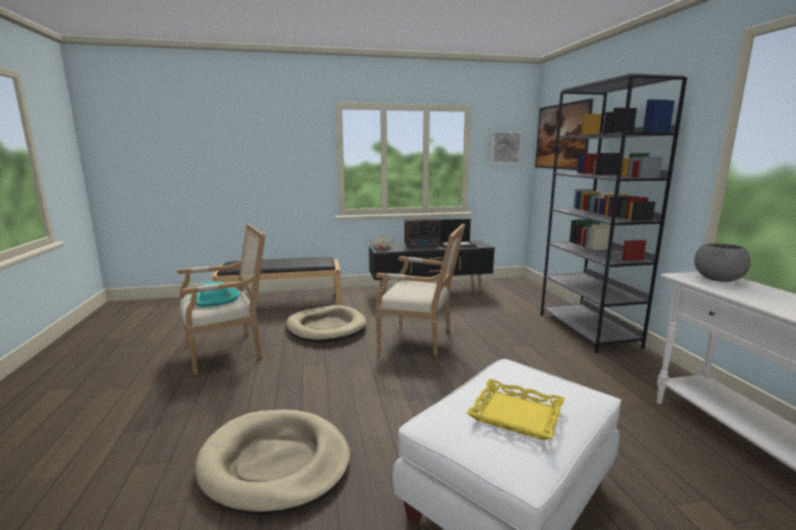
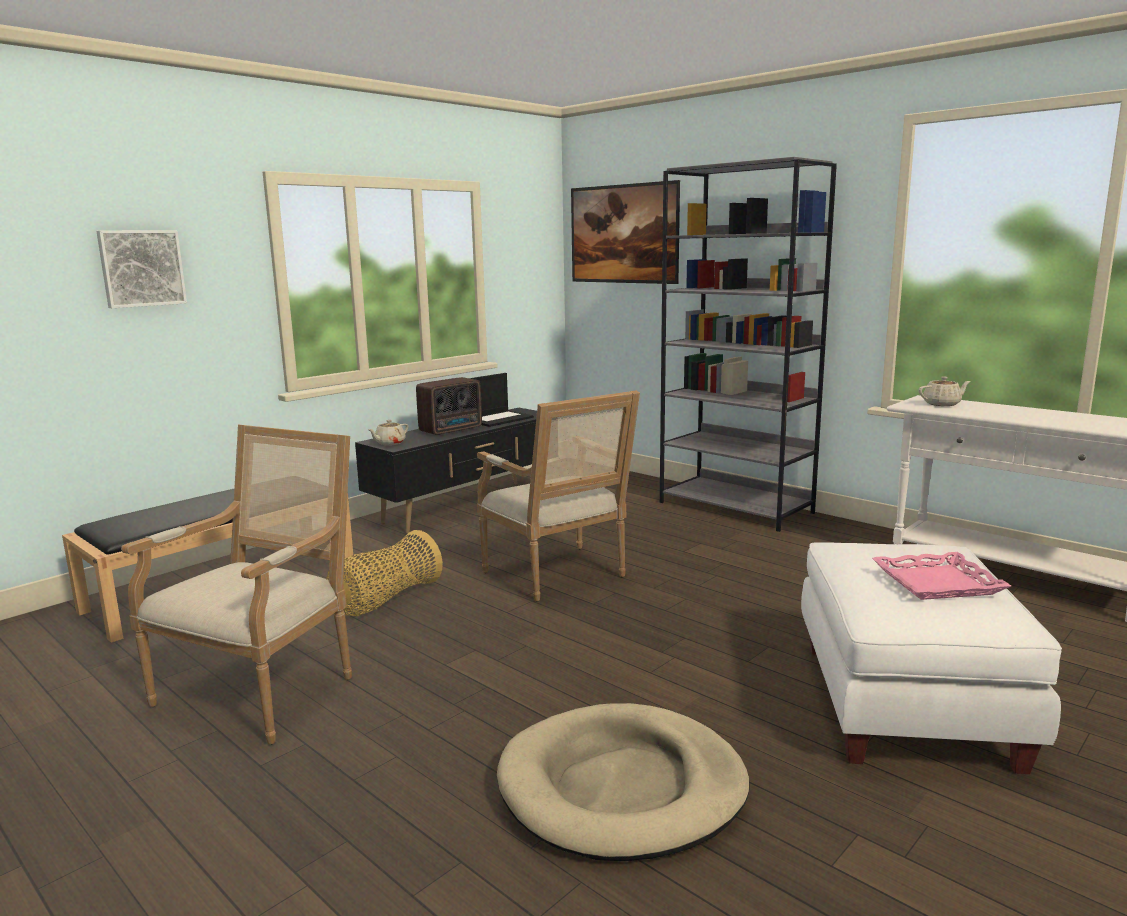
camera: 35 degrees left, 0 degrees up
turquoise hat [190,281,240,307] -> none
beige dog bed [286,305,367,342] -> basket [326,530,443,616]
armchair [375,224,465,357] -> armchair turned 75 degrees clockwise [477,390,640,602]
yellow tray [467,379,565,440] -> pink tray [872,552,1011,600]
picture [490,132,522,164] -> picture moved to [96,230,187,308]
grey bowl [694,243,751,282] -> beige teapot [918,377,971,406]

